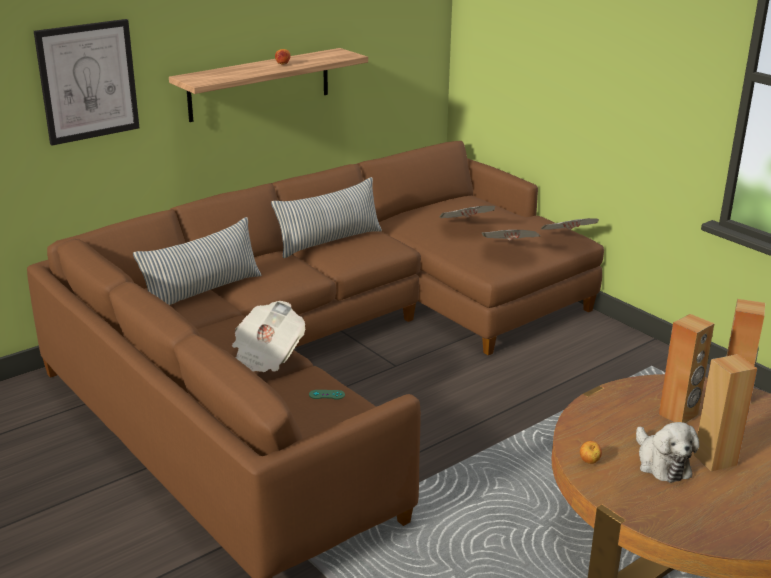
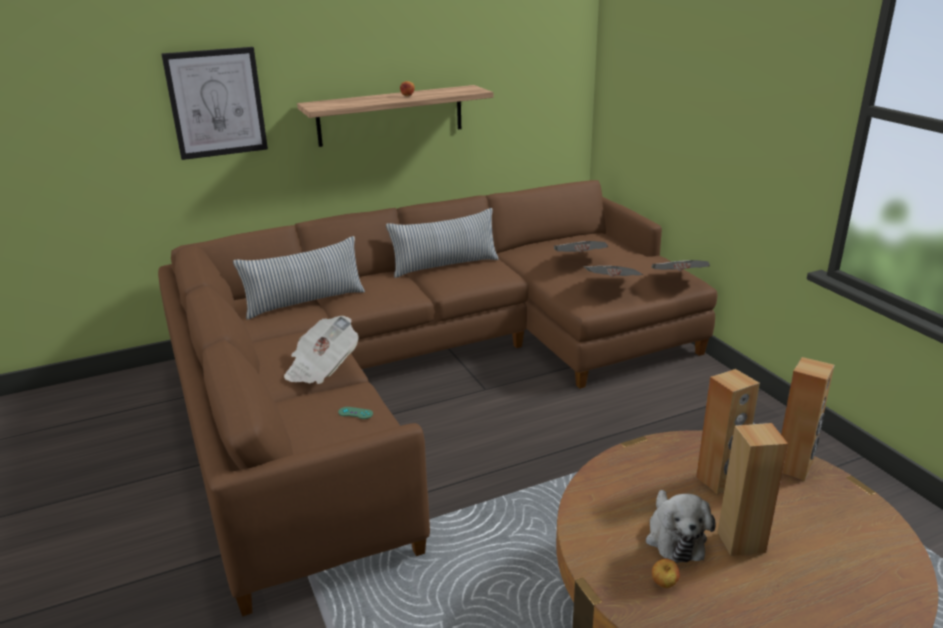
camera: 15 degrees right, 0 degrees up
apple [580,441,602,464] -> apple moved to [652,558,680,588]

